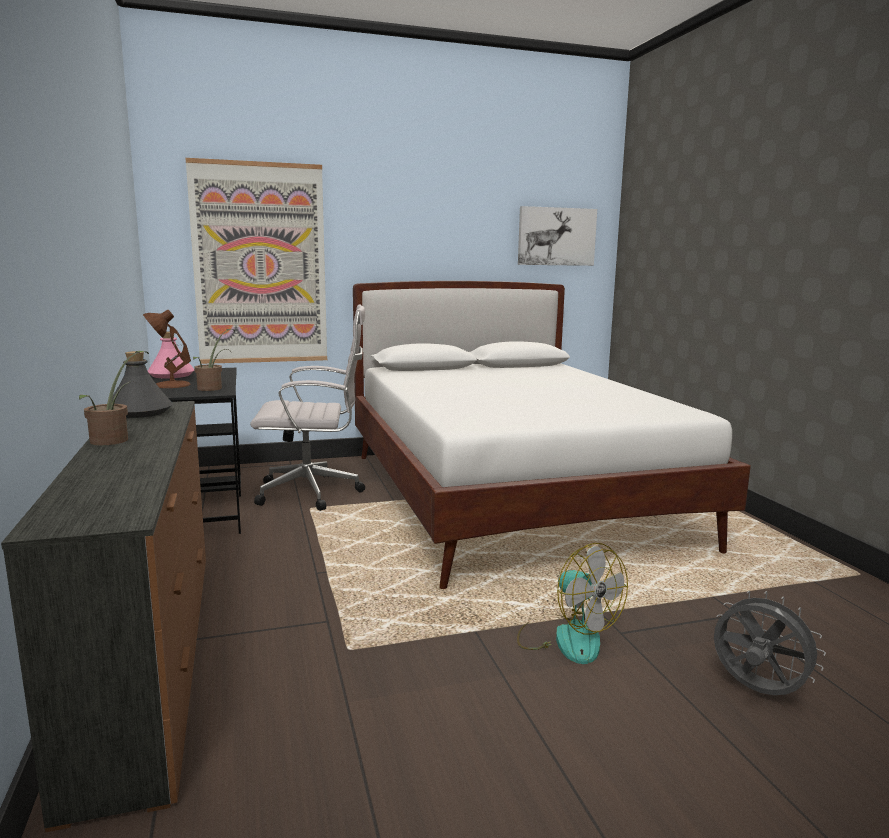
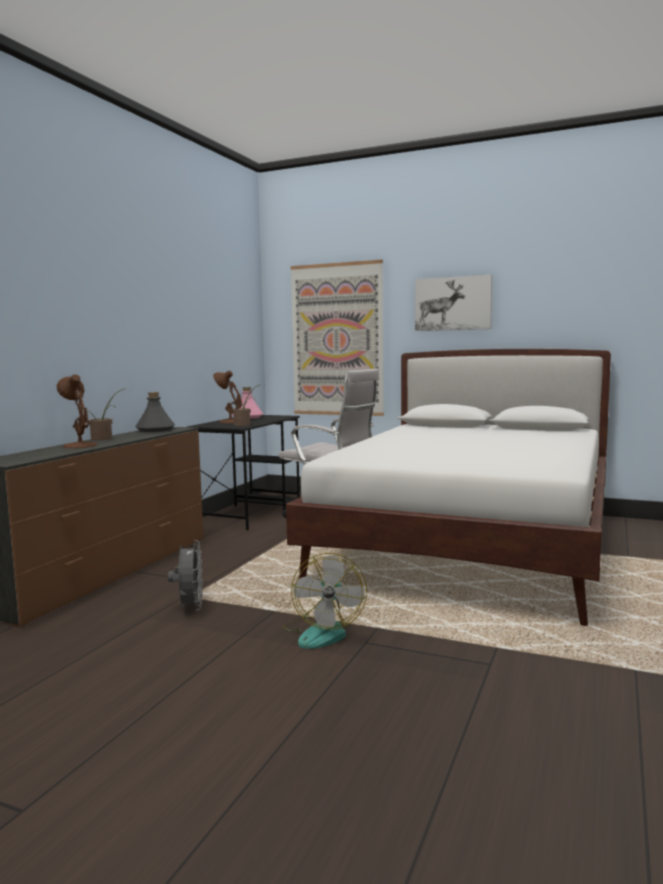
camera: 40 degrees right, 5 degrees down
picture [518,206,597,266] -> picture moved to [415,275,492,331]
grey fan [714,591,826,695] -> grey fan moved to [168,540,203,611]
none -> brown table lamp [57,374,97,448]

